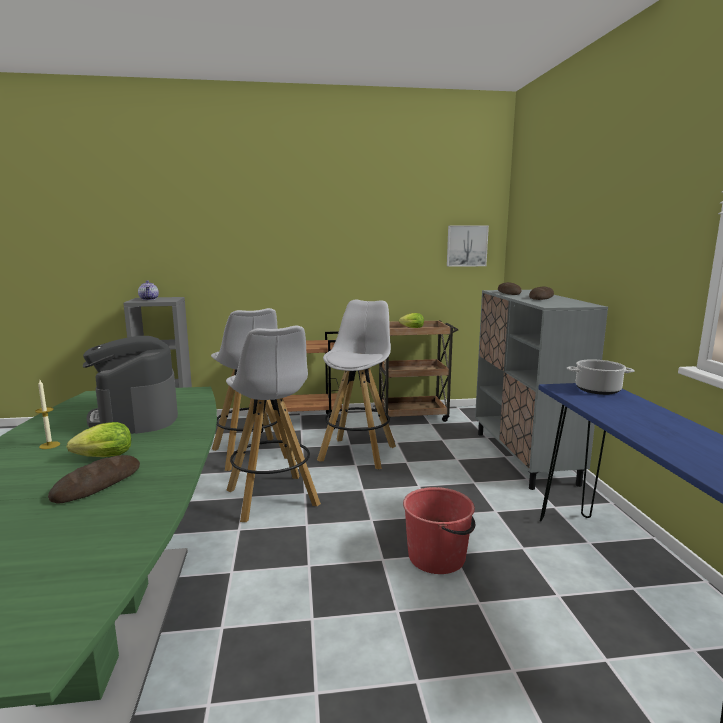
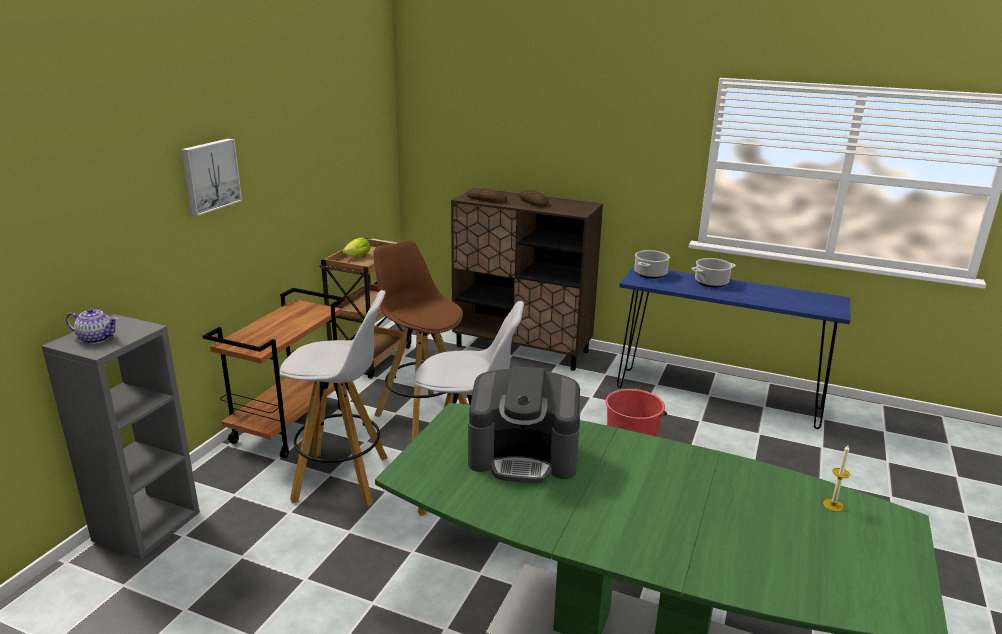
camera: 60 degrees left, 10 degrees up
candle [35,380,60,449] -> candle moved to [823,445,850,512]
bread [48,455,140,503] -> none
lettuce [67,422,131,457] -> none
white stool [317,299,396,469] -> brown stool [373,240,468,441]
picture [447,225,489,267] -> picture moved to [181,138,242,216]
grey cabinet [475,290,608,490] -> brown cabinet [451,188,603,371]
none -> cooking pot [691,258,736,288]

